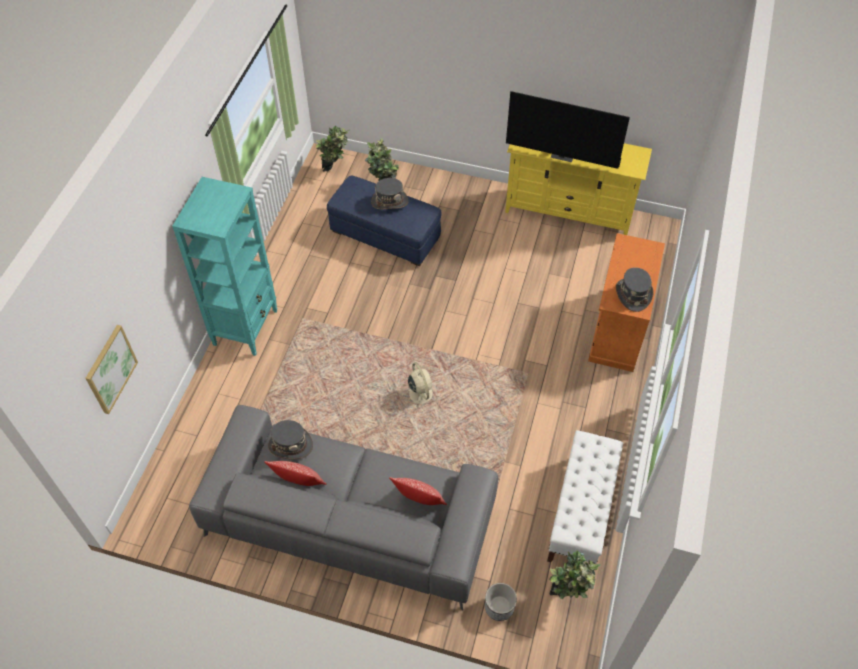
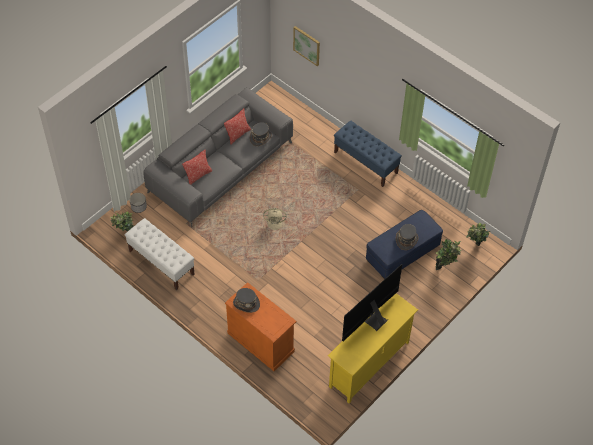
camera: 115 degrees right, 0 degrees up
turquoise bookcase [172,177,277,356] -> blue bench [334,121,402,187]

